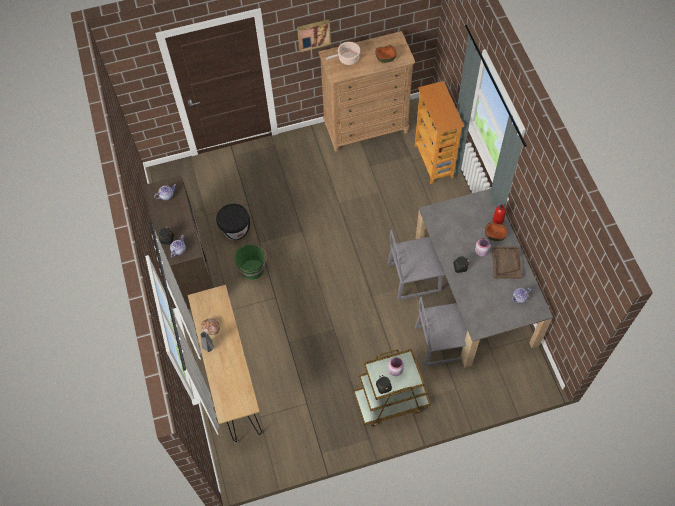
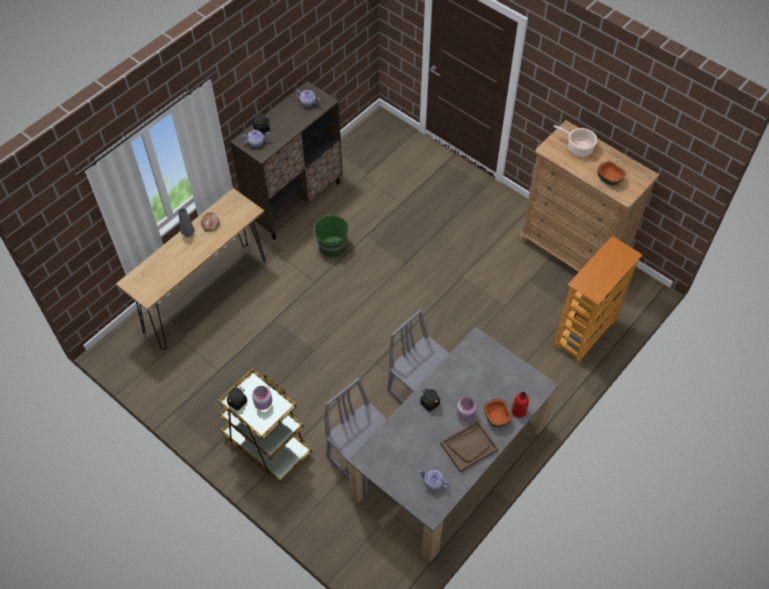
camera: 55 degrees right, 5 degrees down
black bucket [216,204,250,240] -> none
picture [297,19,331,52] -> none

